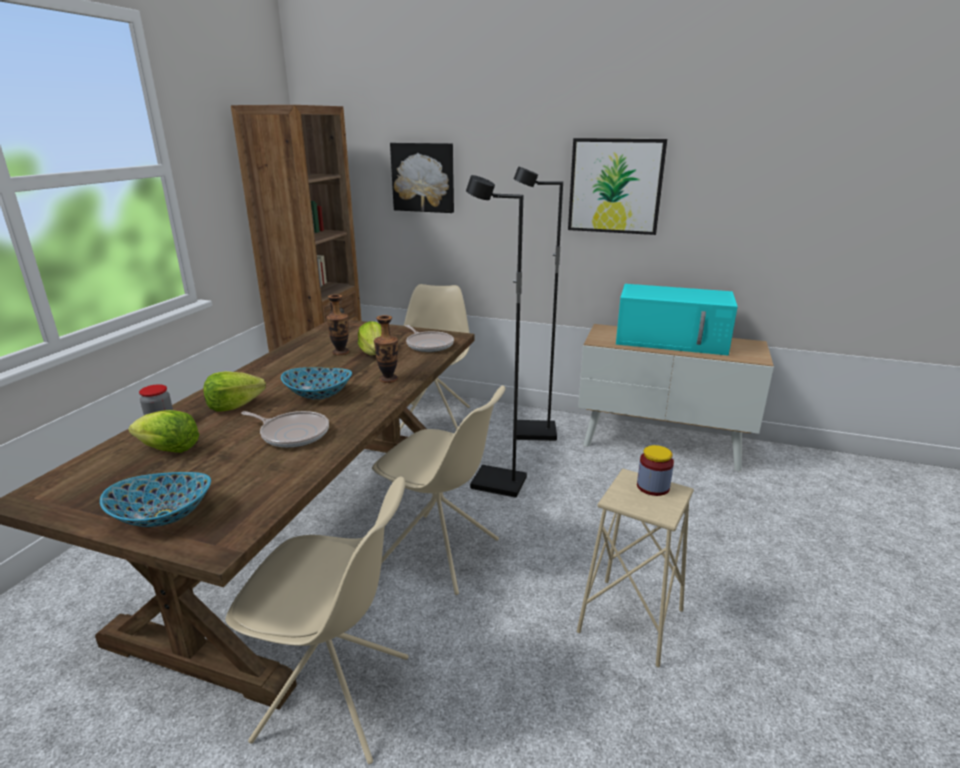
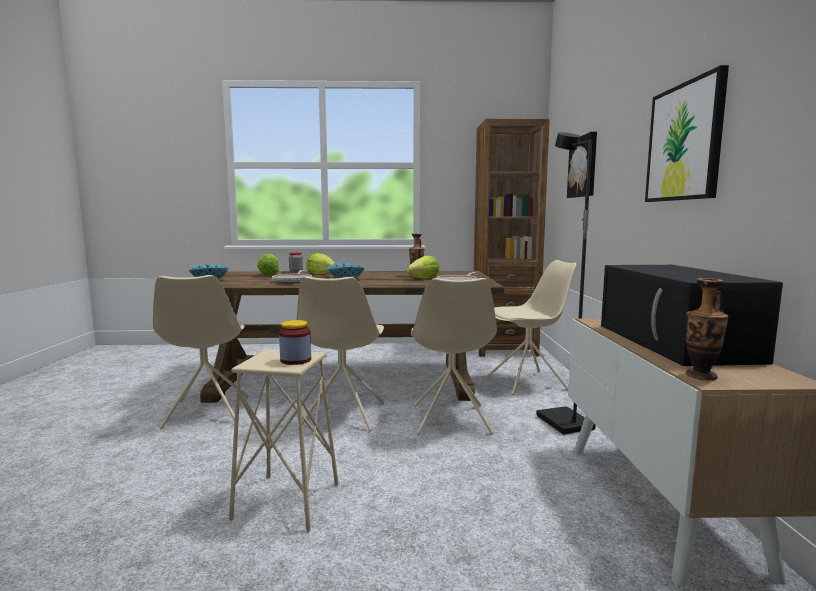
camera: 70 degrees right, 15 degrees down
vase [374,315,398,383] -> vase moved to [686,278,729,380]
black floor lamp [466,175,527,498] -> beige chair [411,278,497,435]
turquoise microwave [616,284,738,356] -> black microwave [601,265,783,366]

